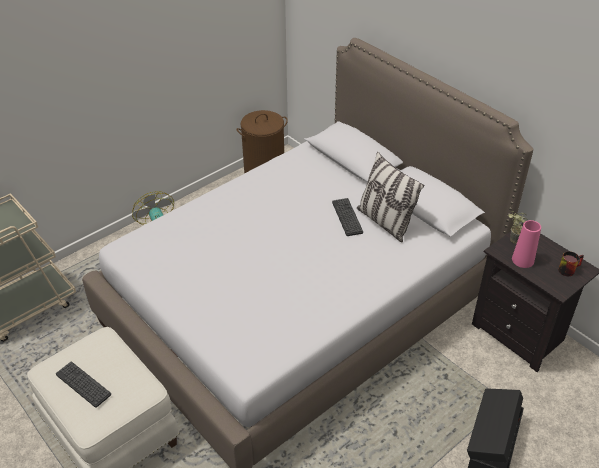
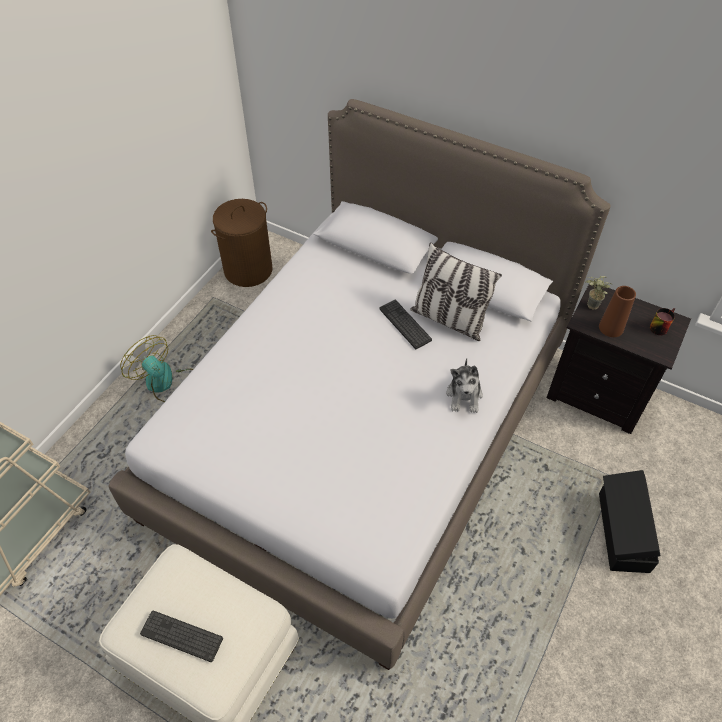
camera: 20 degrees left, 10 degrees up
pink vase [512,220,541,268] -> brown vase [599,286,636,337]
none -> plush toy [446,358,483,413]

